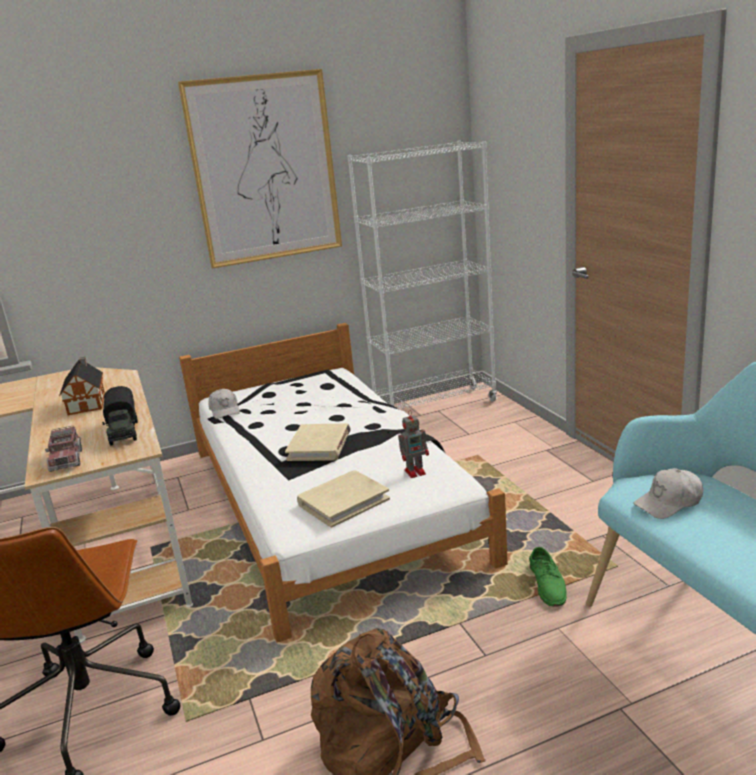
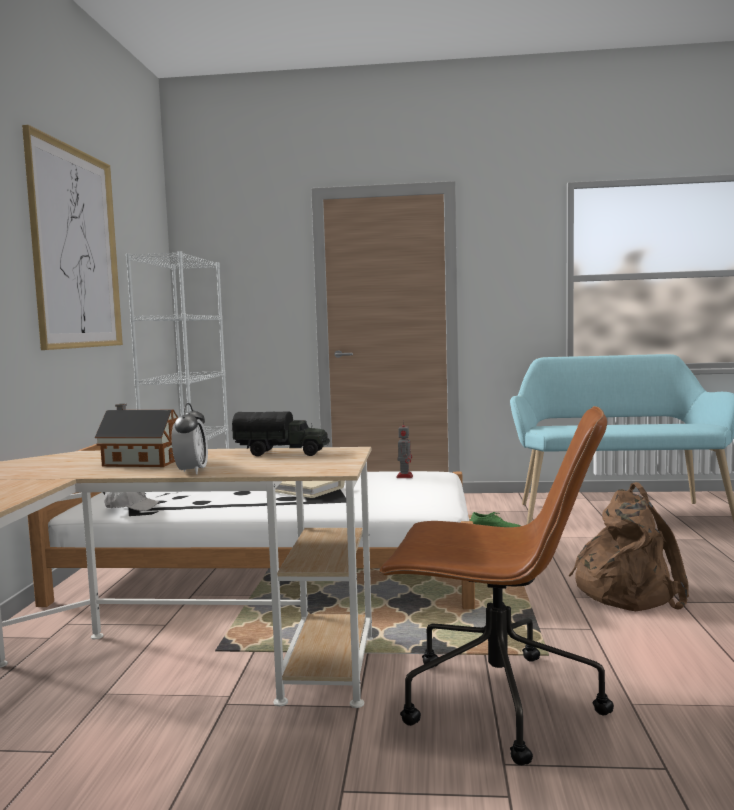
camera: 65 degrees left, 15 degrees down
toy truck [45,426,82,472] -> none
beige book [297,470,390,528] -> none
white cap [633,468,703,519] -> none
none -> alarm clock [171,403,208,474]

